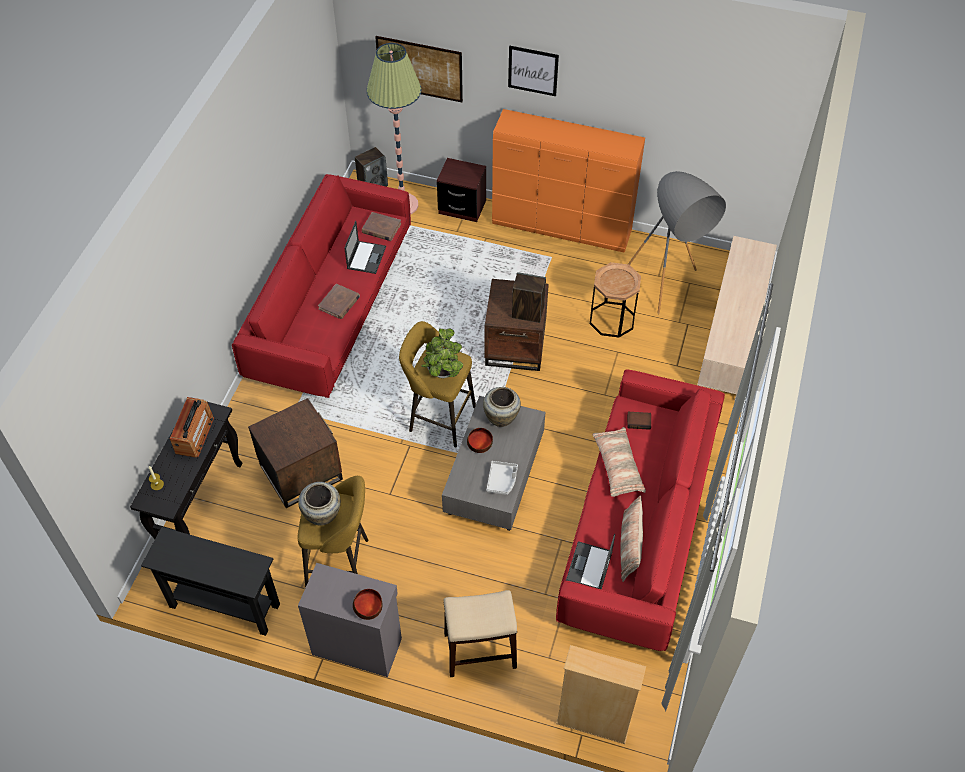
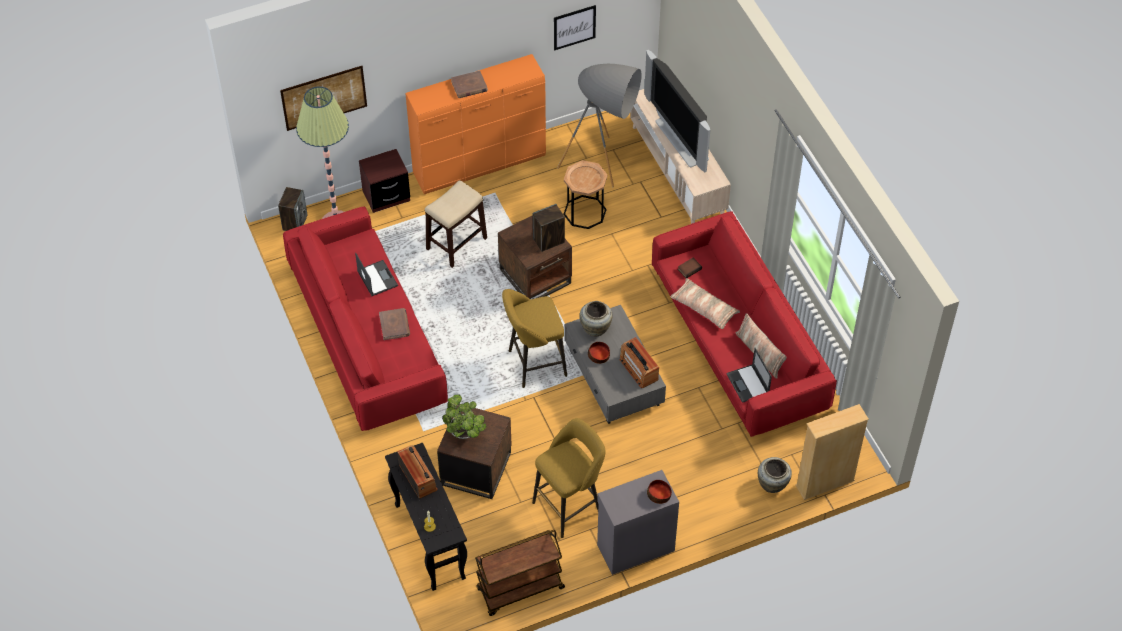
camera: 40 degrees left, 0 degrees up
black console table [141,527,280,636] -> brown cart [475,530,565,616]
beige vase [298,482,341,526] -> beige vase moved to [758,457,792,493]
brown book [362,212,401,241] -> brown book moved to [451,70,488,98]
potted plant [422,328,463,378] -> potted plant moved to [442,394,486,439]
stool [444,590,517,677] -> stool moved to [425,180,487,268]
grey tray [487,461,518,495] -> radio [619,337,659,388]
picture [508,46,559,96] -> picture moved to [554,5,596,51]
none -> television [644,50,710,172]

